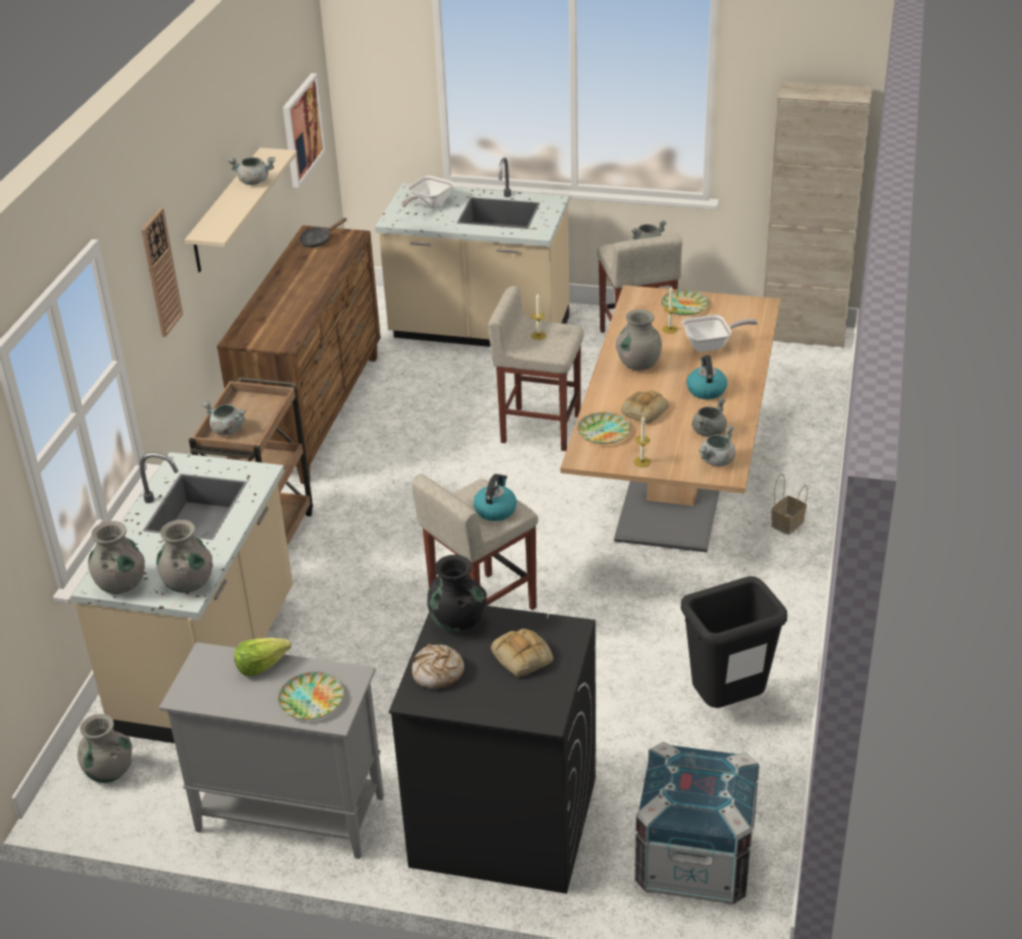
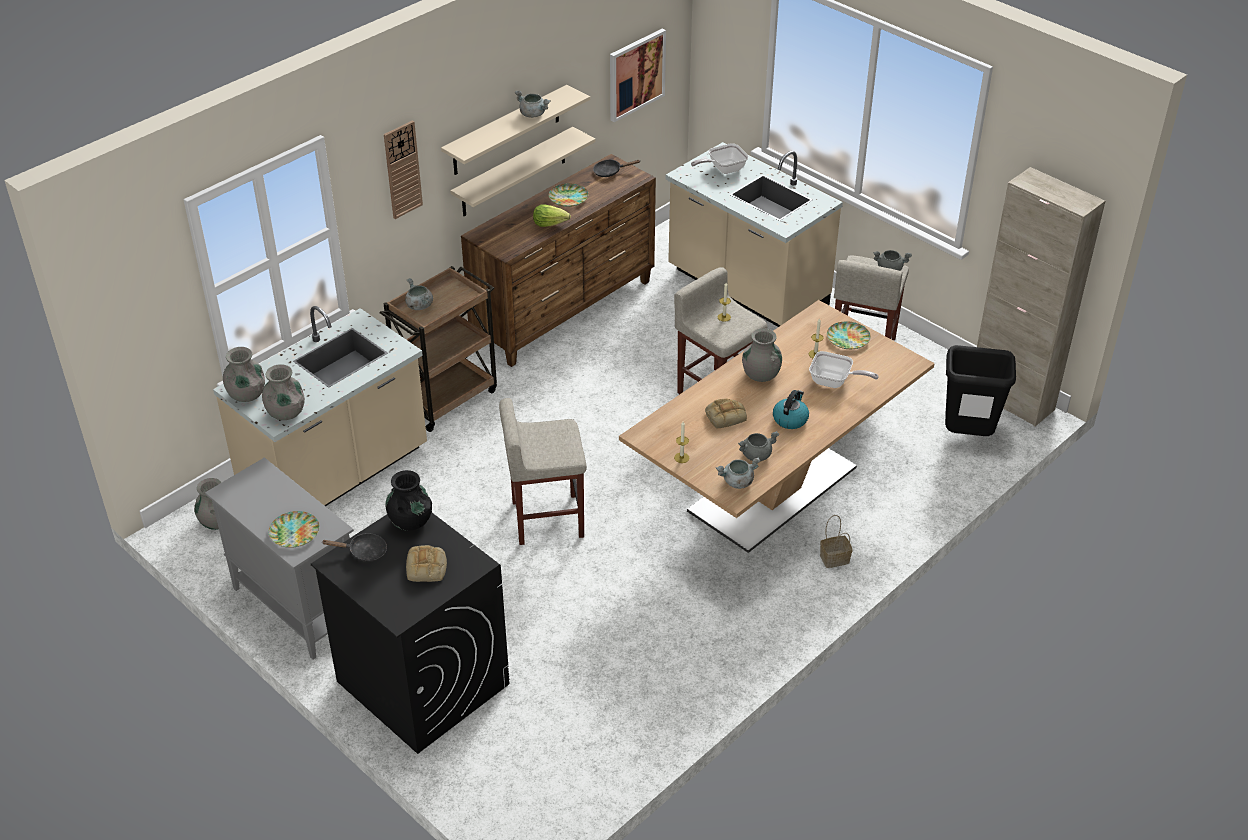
camera: 30 degrees right, 5 degrees up
lettuce [234,638,291,676] -> lettuce moved to [533,204,571,227]
bread [412,644,464,689] -> black frying pan [321,533,387,562]
kettle [474,474,517,521] -> none
plate [577,412,631,444] -> plate moved to [549,184,588,207]
crate [635,742,759,905] -> none
black trash can [681,576,787,708] -> black trash can moved to [945,345,1016,436]
none -> beige shelf [450,127,596,216]

